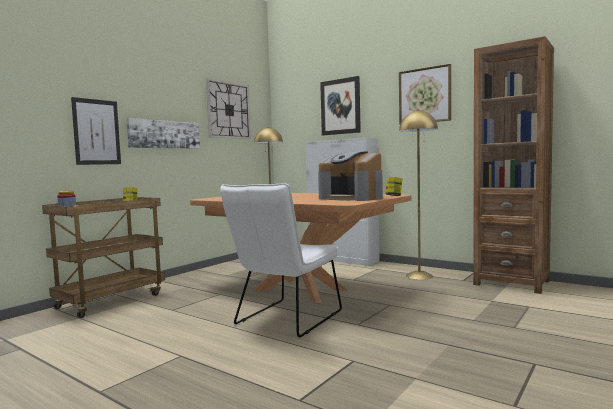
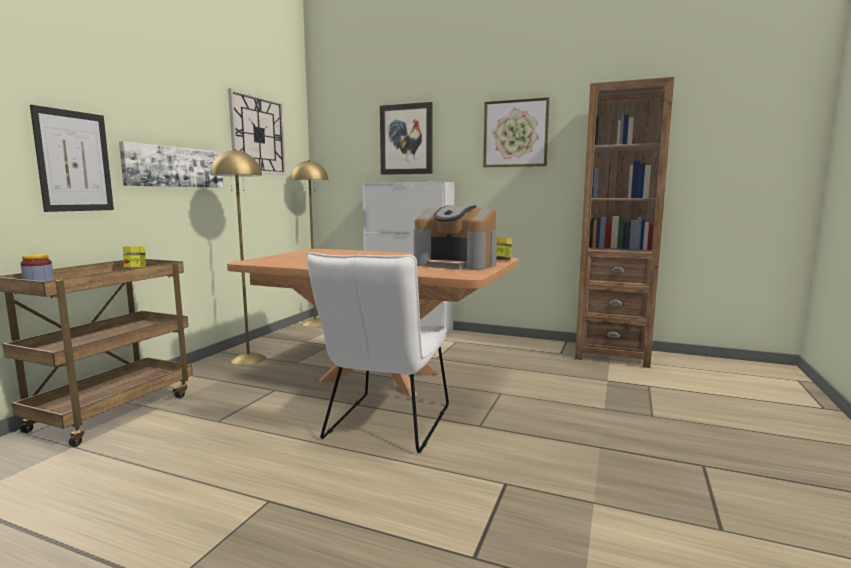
camera: 15 degrees left, 5 degrees up
yellow floor lamp [399,110,438,280] -> yellow floor lamp moved to [211,149,266,365]

